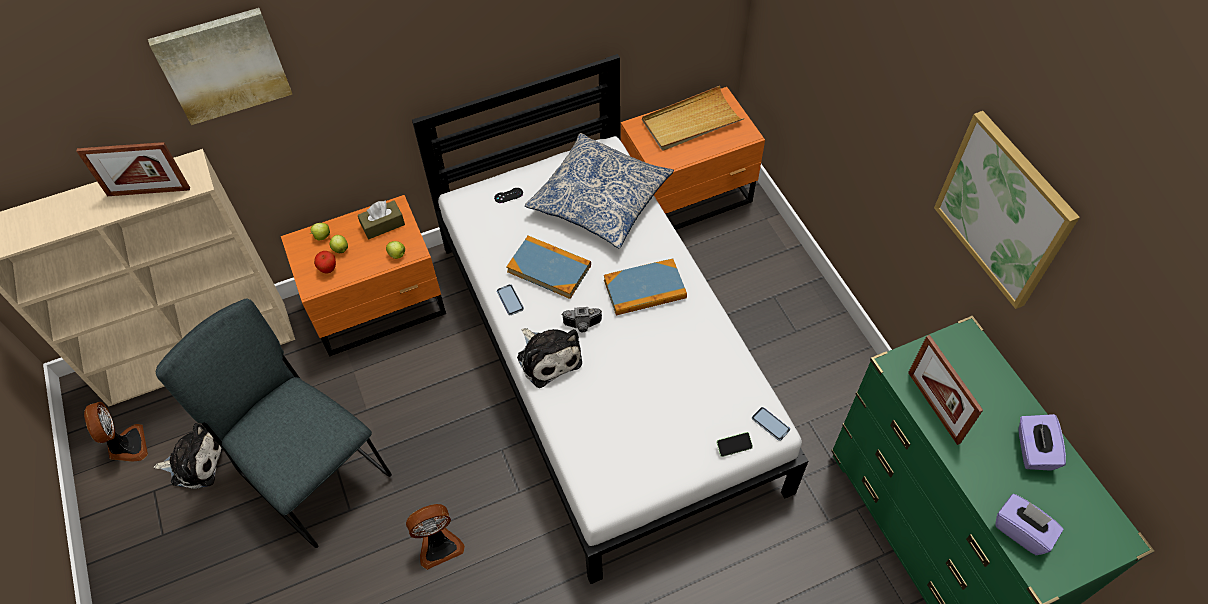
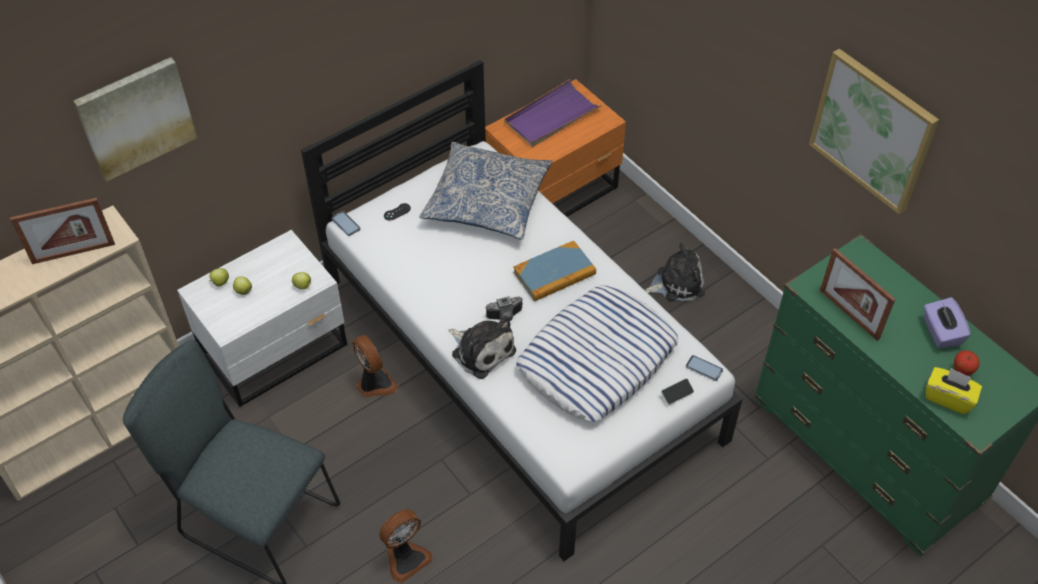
camera: 15 degrees left, 5 degrees down
fan [84,402,148,462] -> fan moved to [352,335,399,397]
plush toy [154,423,223,489] -> plush toy moved to [645,243,705,301]
orange nightstand [281,195,446,356] -> white nightstand [177,230,347,407]
apple [314,251,336,273] -> apple moved to [954,350,980,376]
brown tissue box [358,200,405,240] -> none
phone [497,284,524,315] -> phone moved to [331,211,361,236]
book [507,236,591,299] -> none
beige tray [642,86,744,151] -> purple tray [505,79,602,147]
purple tissue box [995,494,1063,555] -> yellow tissue box [926,367,982,414]
none -> pillow [516,286,679,421]

